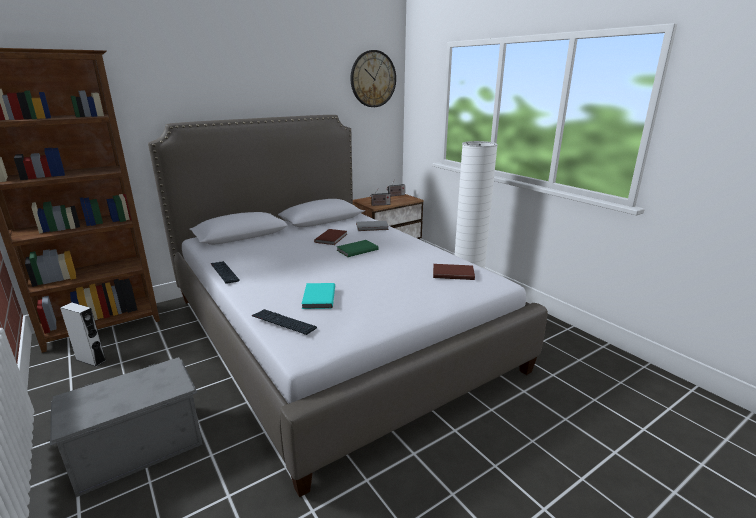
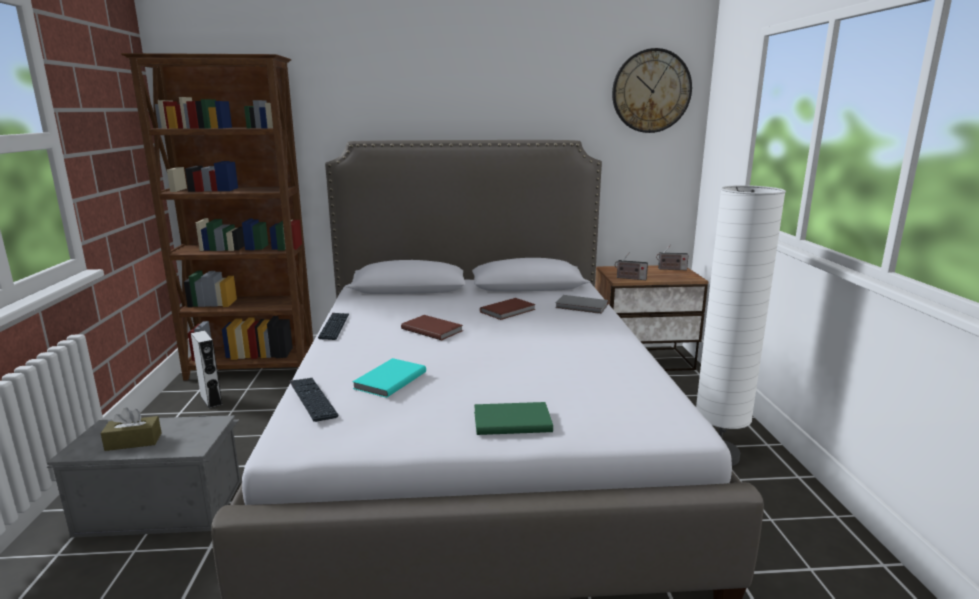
camera: 30 degrees right, 5 degrees down
green book [337,240,379,257] -> green book moved to [474,402,553,435]
brown book [433,264,475,280] -> brown book moved to [401,315,463,340]
none -> brown tissue box [101,407,162,451]

